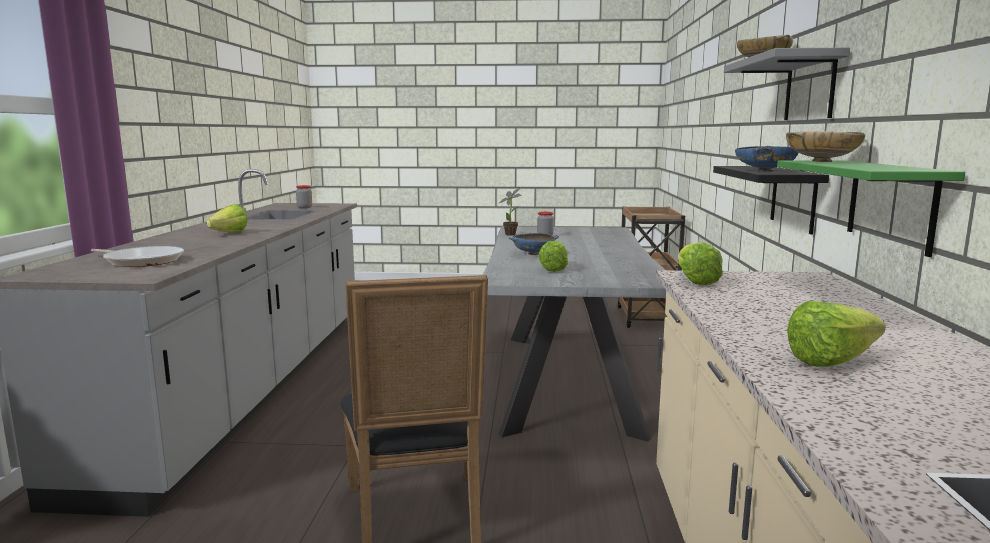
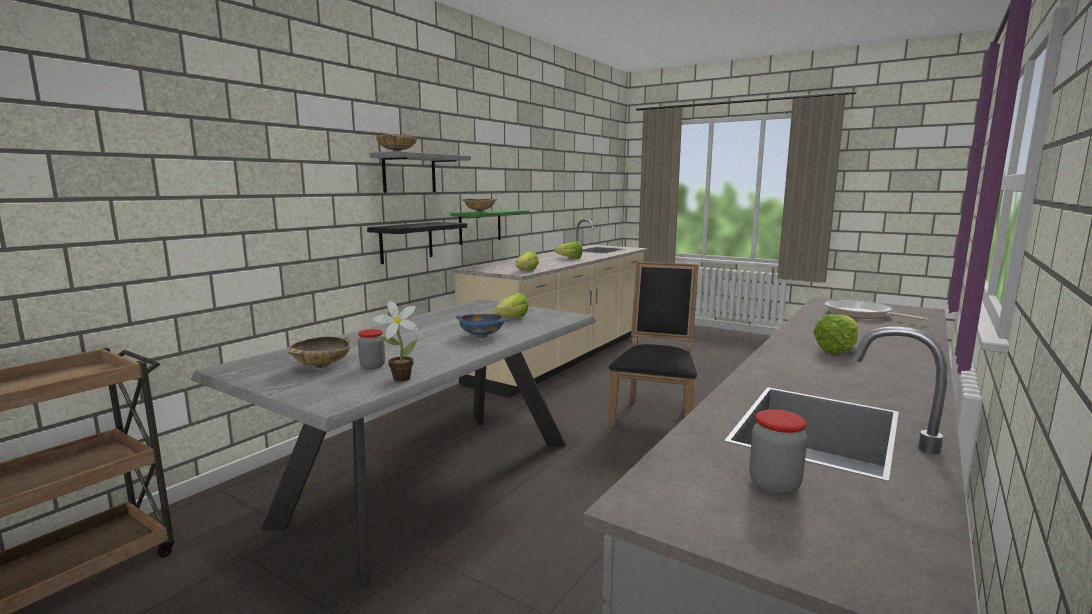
camera: 150 degrees left, 0 degrees up
blue bowl [735,146,799,172] -> none
none -> beige bowl [288,336,351,368]

